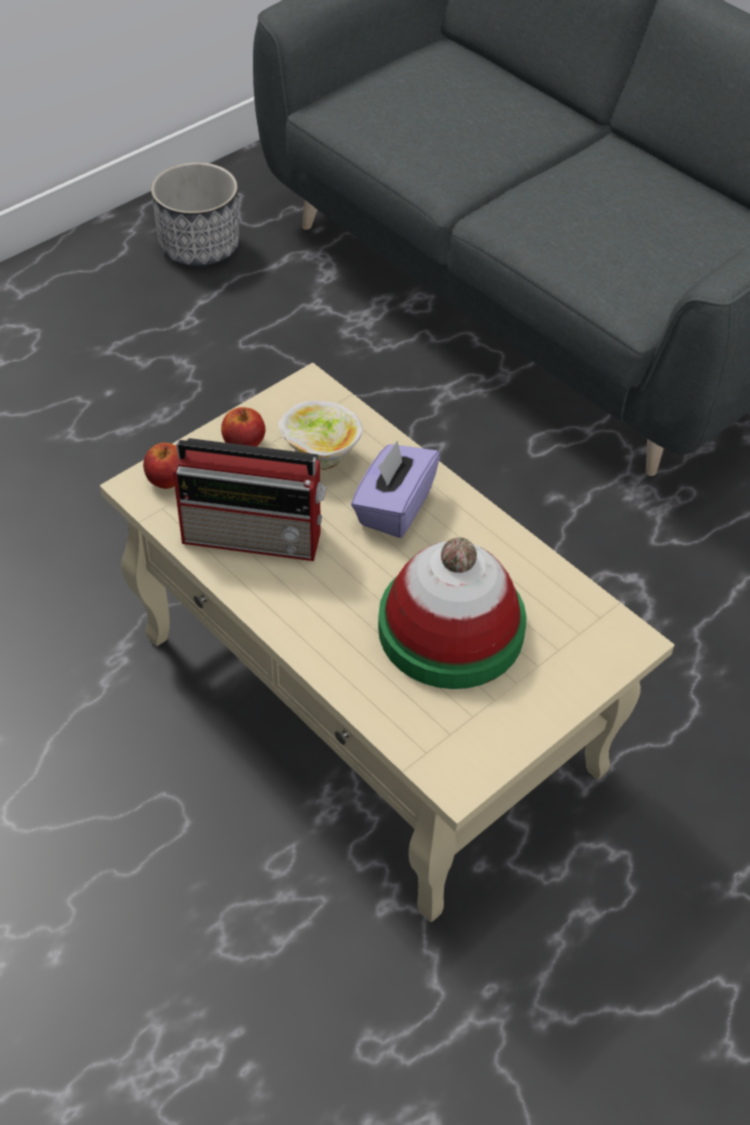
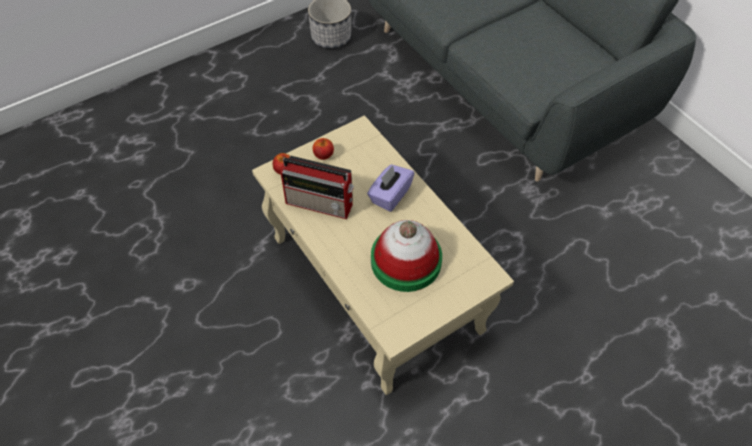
camera: 10 degrees right, 5 degrees up
bowl [278,401,363,470] -> none

